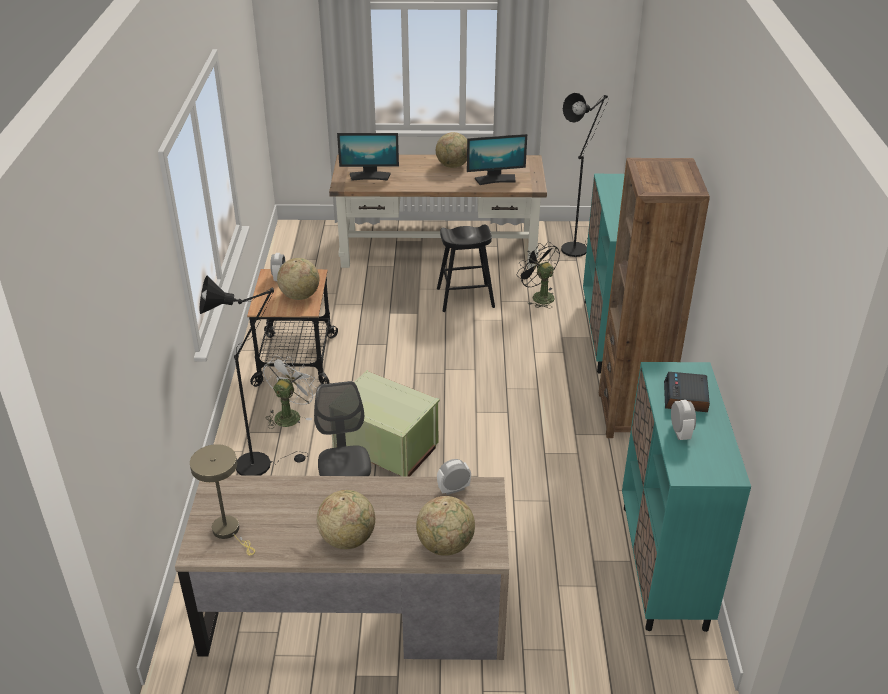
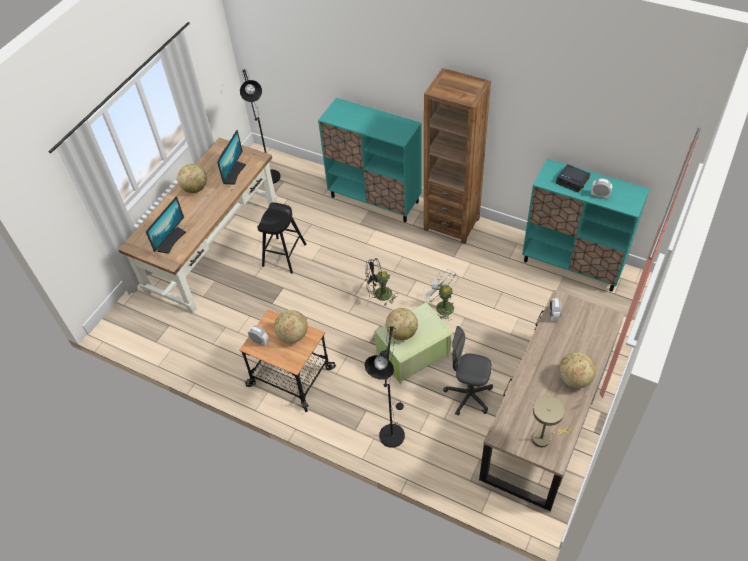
camera: 60 degrees left, 15 degrees up
white fan [263,356,316,429] -> white fan moved to [422,269,458,320]
globe [416,496,475,556] -> globe moved to [386,308,418,340]
black fan [517,242,560,308] -> black fan moved to [365,258,398,306]

